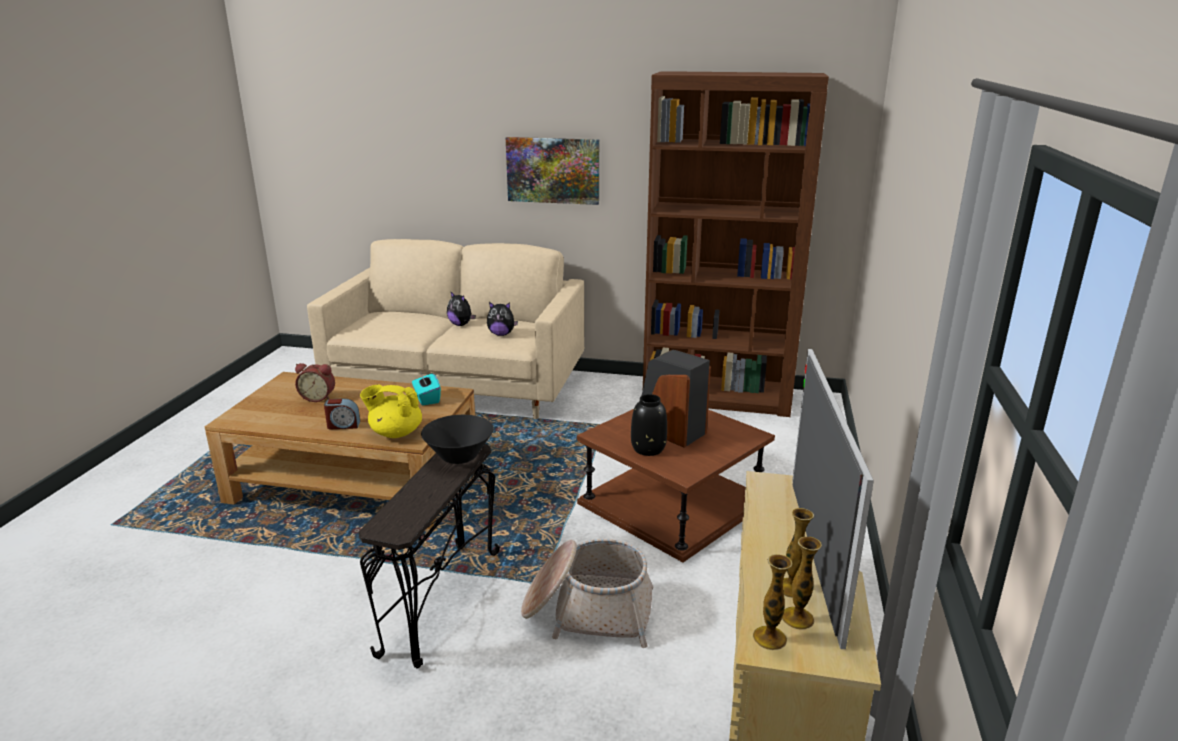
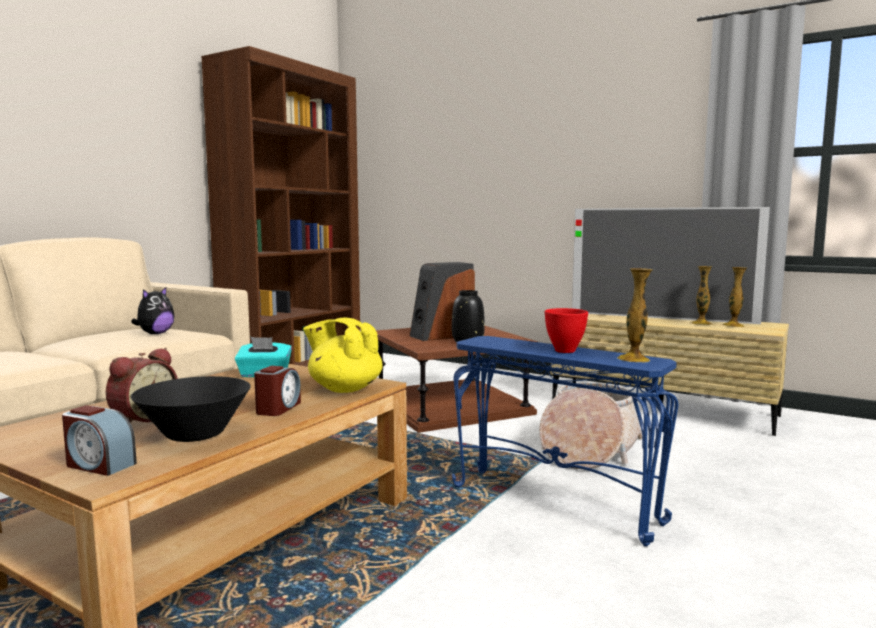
camera: 70 degrees left, 15 degrees down
black side table [358,444,500,669] -> blue side table [452,336,678,547]
yellow teapot [360,385,422,438] -> yellow teapot turned 90 degrees clockwise [303,317,382,393]
black bowl [421,415,493,464] -> black bowl moved to [131,376,251,442]
plush toy [447,292,476,326] -> none
picture [506,137,599,205] -> none
vase [753,554,792,650] -> vase moved to [617,268,653,363]
none -> alarm clock [62,405,137,476]
none -> red bowl [544,308,588,353]

